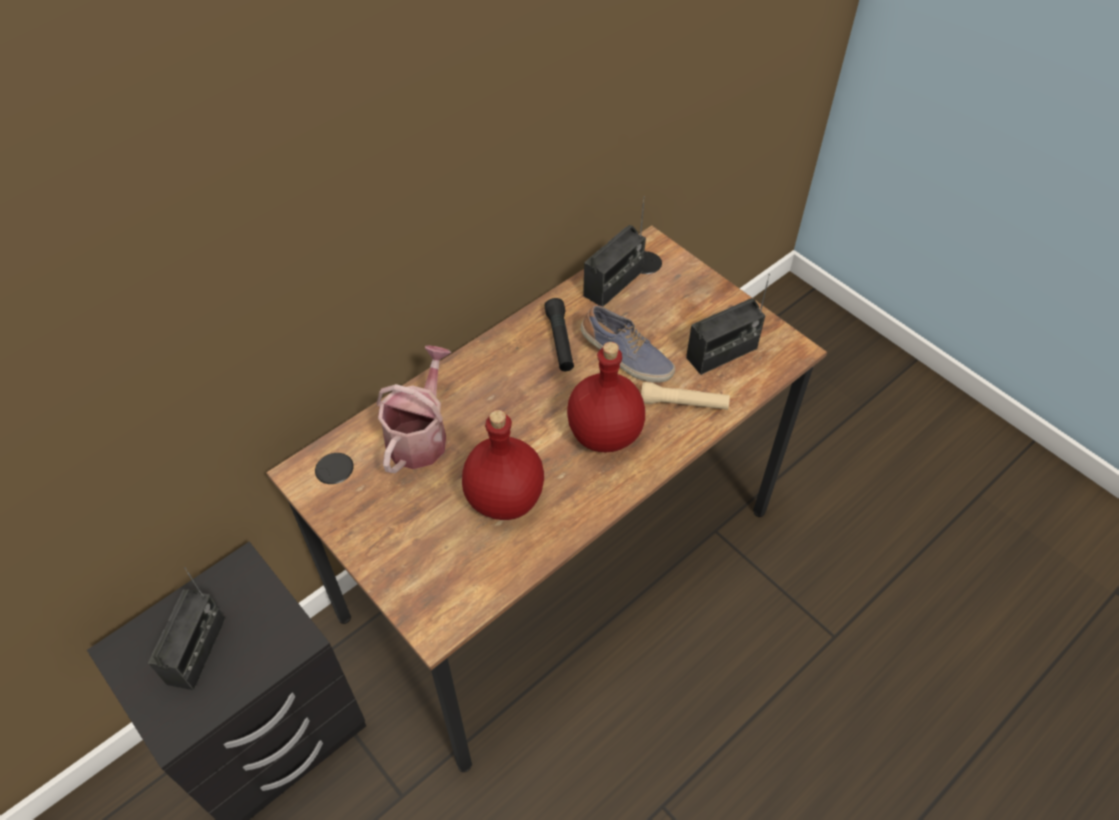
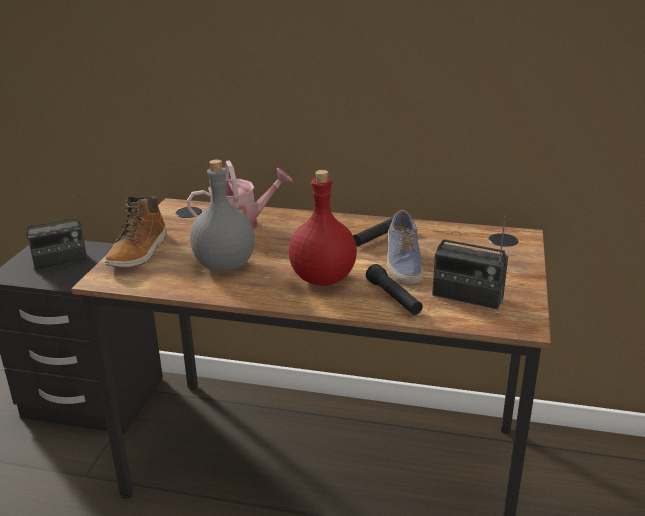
camera: 55 degrees right, 25 degrees down
red bottle [462,410,544,520] -> grey bottle [190,160,255,272]
radio [583,196,646,307] -> none
beige flashlight [641,382,730,410] -> black flashlight [366,264,423,315]
none -> boot [105,196,167,268]

